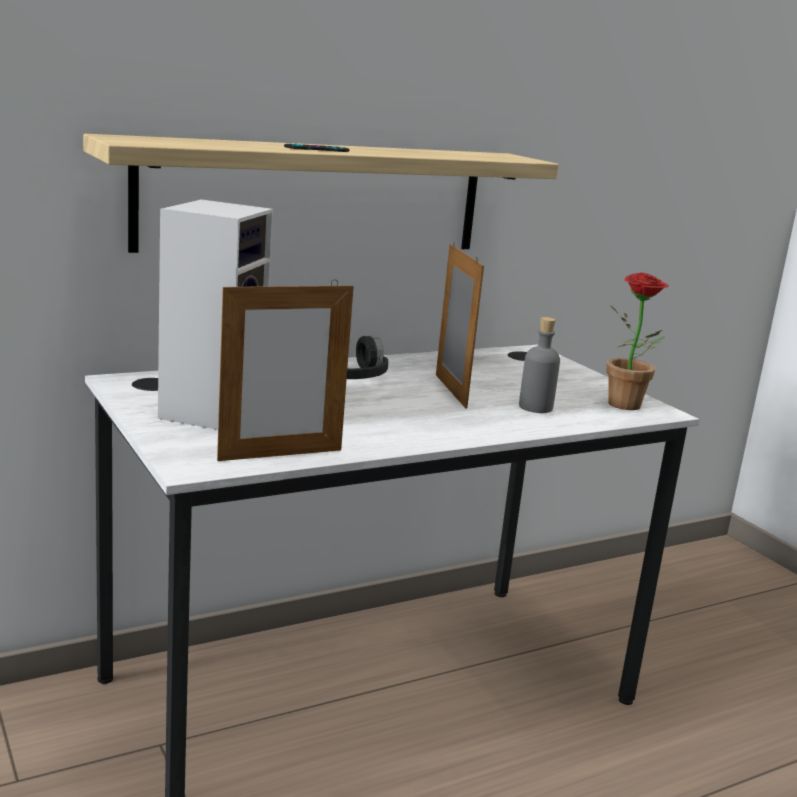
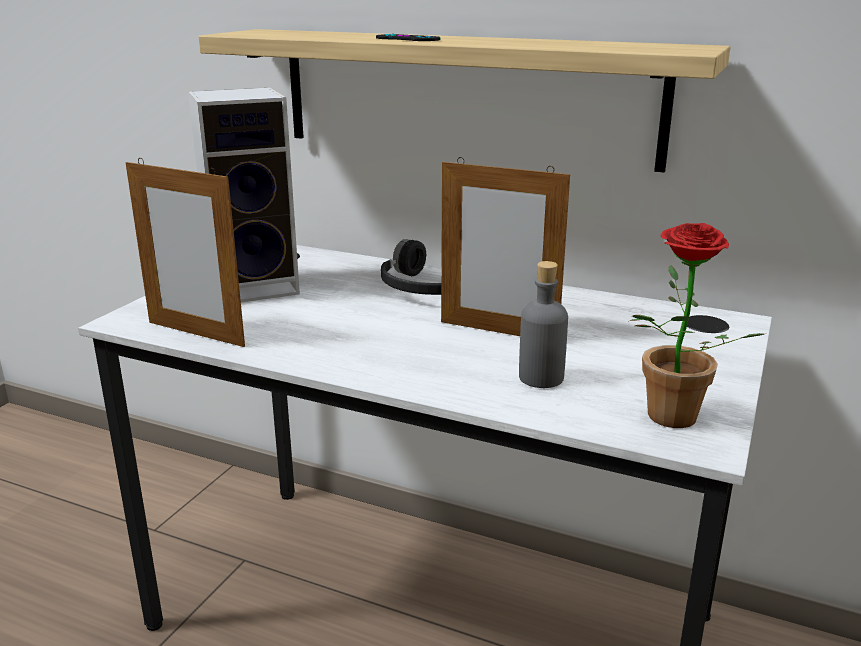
camera: 55 degrees right, 5 degrees up
picture frame [436,242,484,409] -> picture frame turned 75 degrees clockwise [441,157,570,336]

